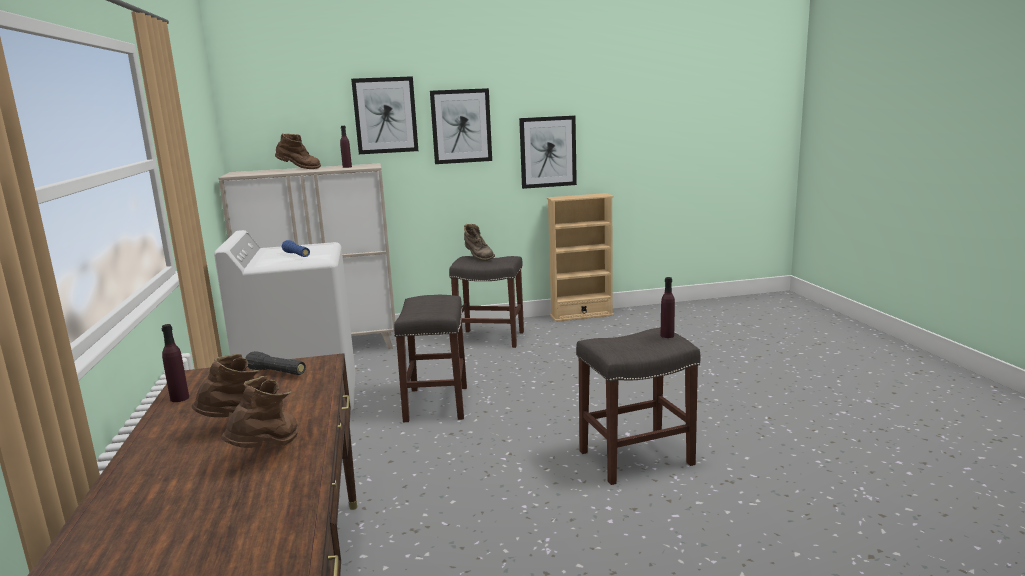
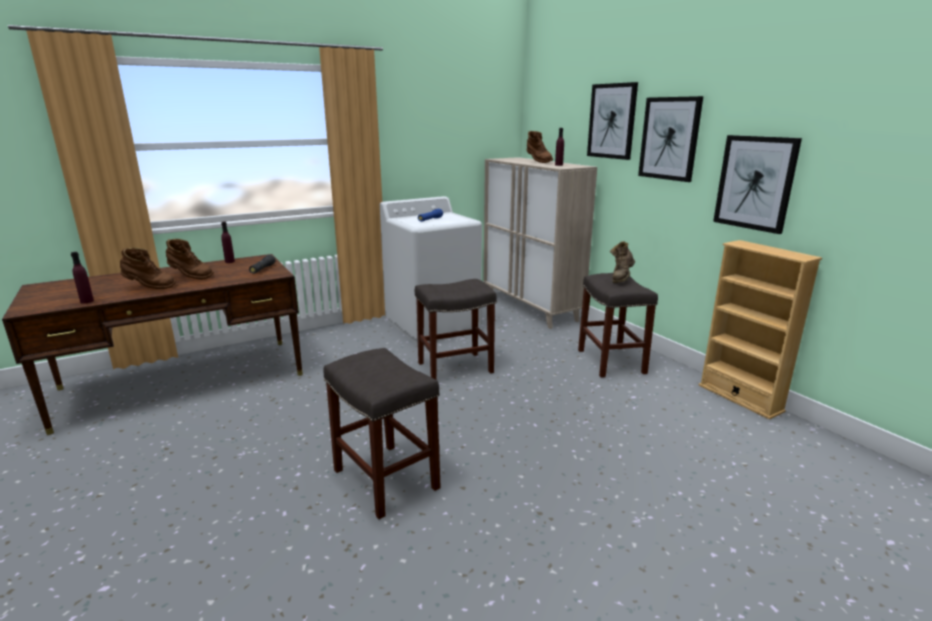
camera: 70 degrees right, 5 degrees up
purple bottle [661,277,675,338] -> purple bottle moved to [71,252,94,304]

